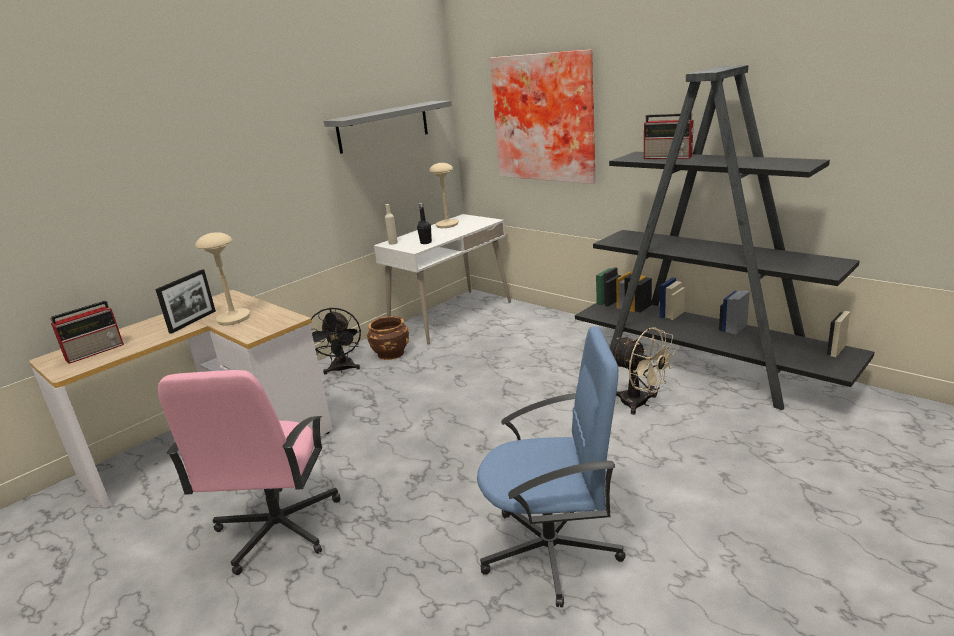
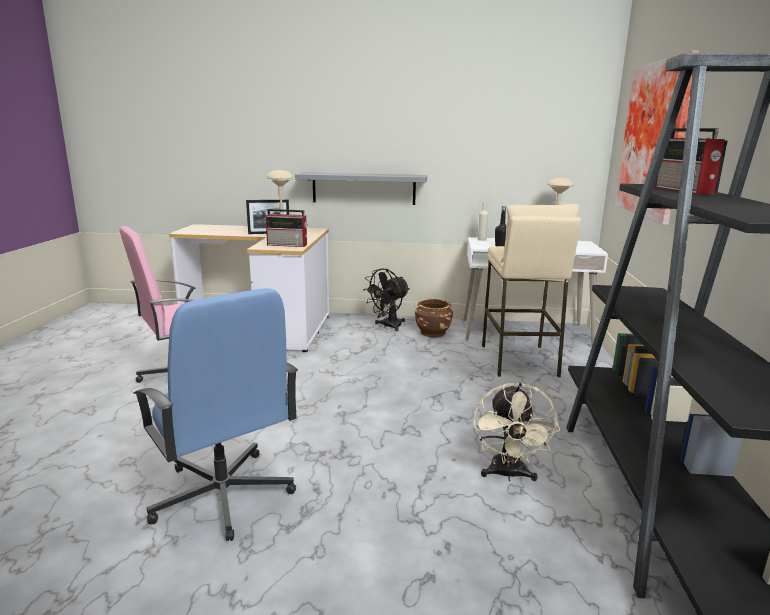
camera: 50 degrees right, 5 degrees down
radio [50,300,124,364] -> radio moved to [266,209,308,247]
grey shelf [324,101,452,154] -> grey shelf moved to [295,172,427,205]
none -> beige stool [482,204,581,377]

